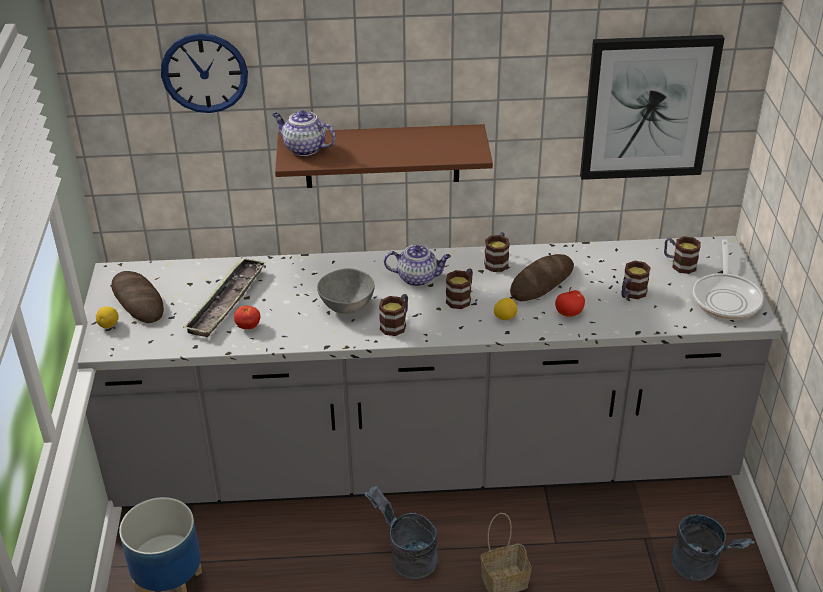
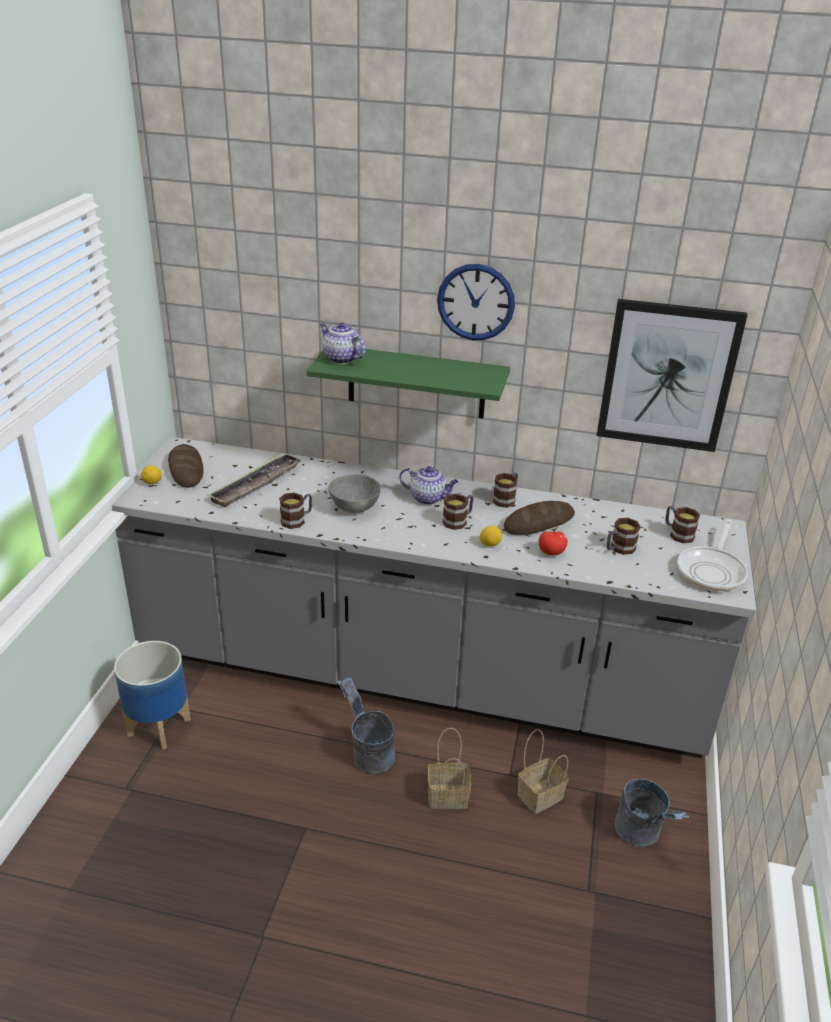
camera: 15 degrees right, 5 degrees down
wall clock [161,33,248,113] -> wall clock moved to [437,264,515,340]
tomato [234,306,260,329] -> none
brown shelf [275,124,493,188] -> green shelf [306,348,510,419]
mug [379,294,408,336] -> mug moved to [279,493,312,529]
none -> basket [517,729,569,814]

